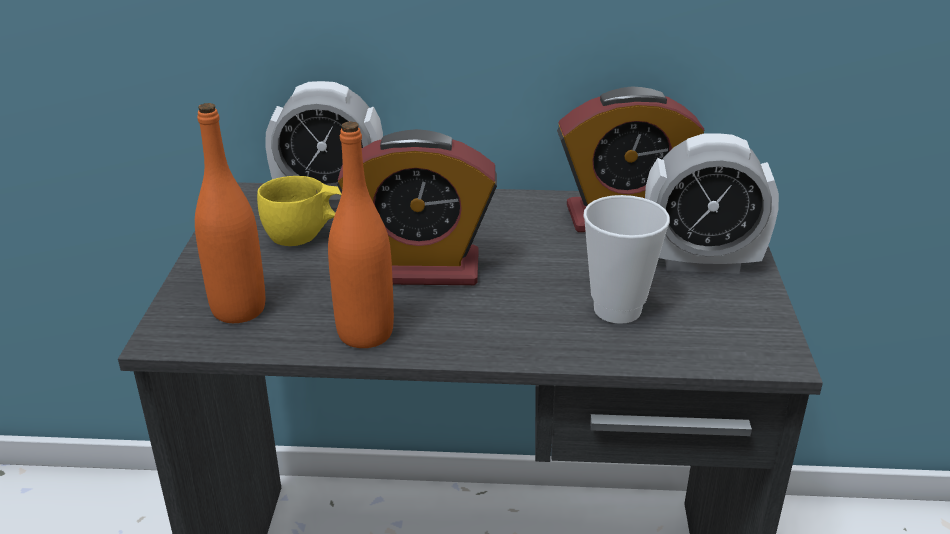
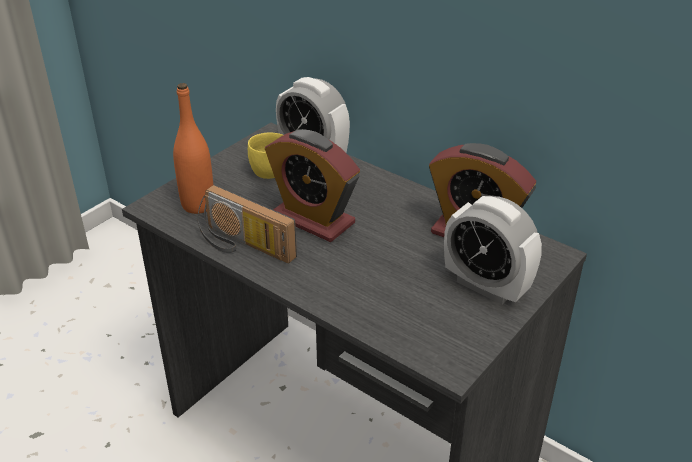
camera: 35 degrees right, 5 degrees up
orange bottle [328,121,394,348] -> radio [198,185,297,263]
cup [583,195,670,324] -> none

